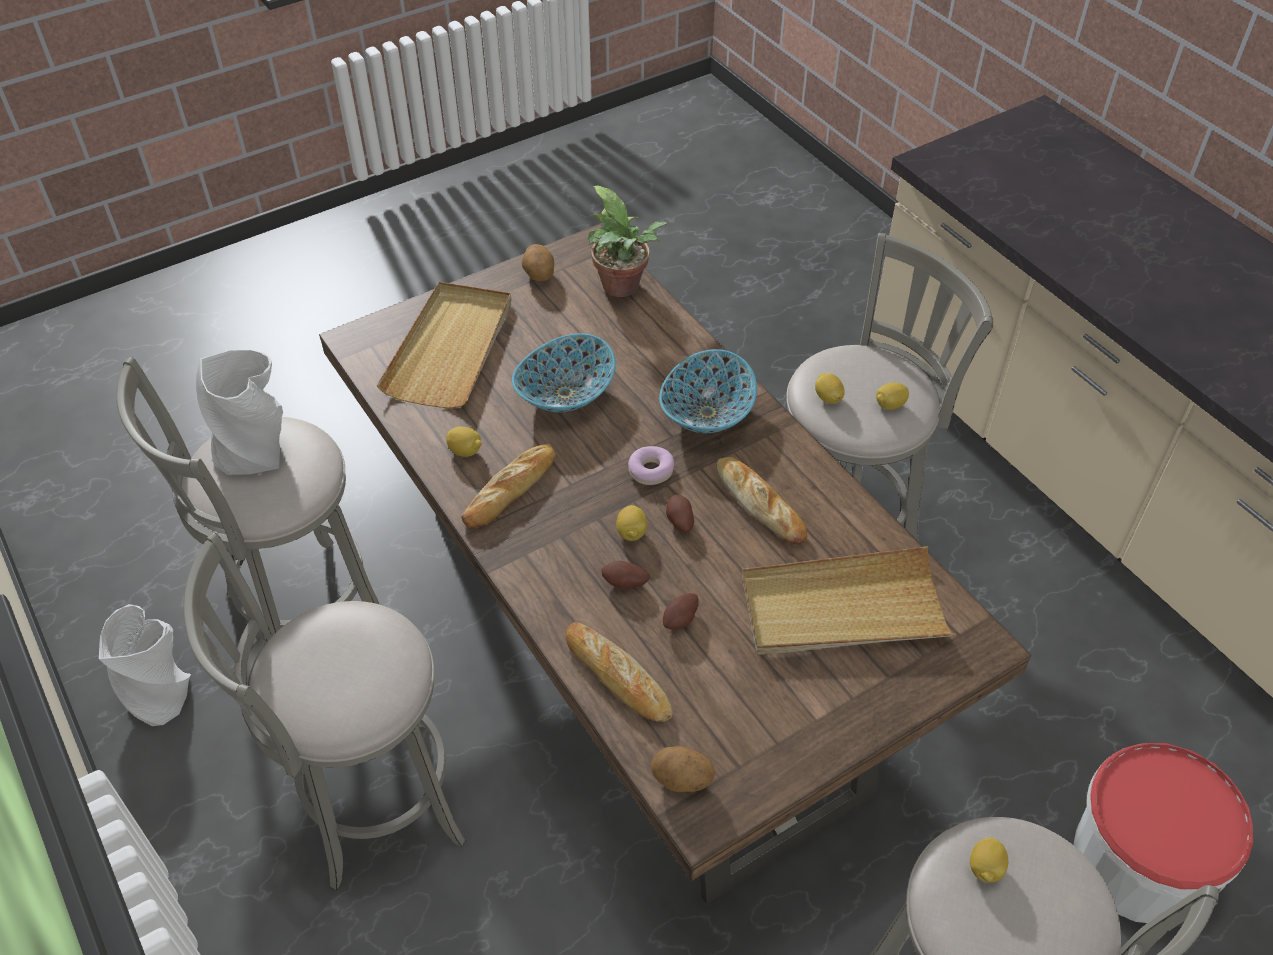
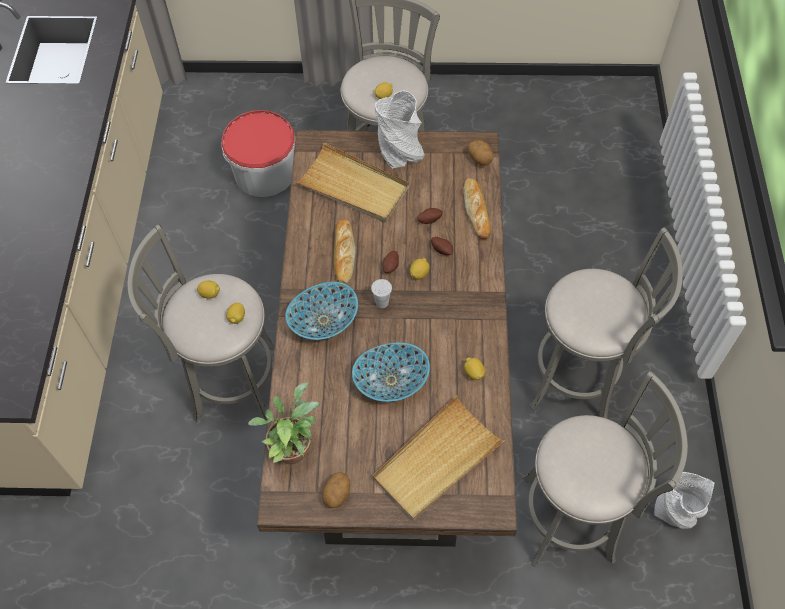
camera: 145 degrees left, 10 degrees up
grey vase [196,350,283,475] -> grey vase moved to [375,90,425,169]
bread [461,444,556,528] -> none
donut [628,446,674,485] -> white cup [371,279,392,308]

